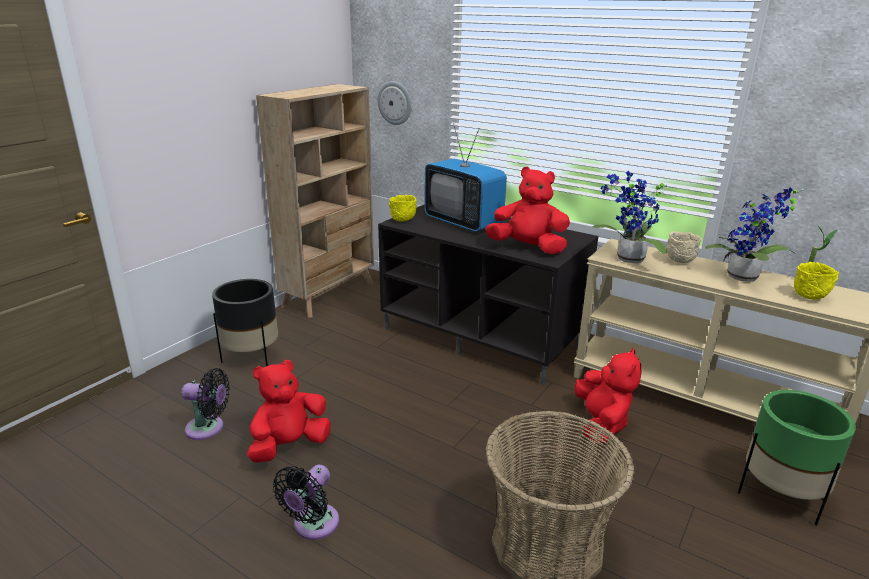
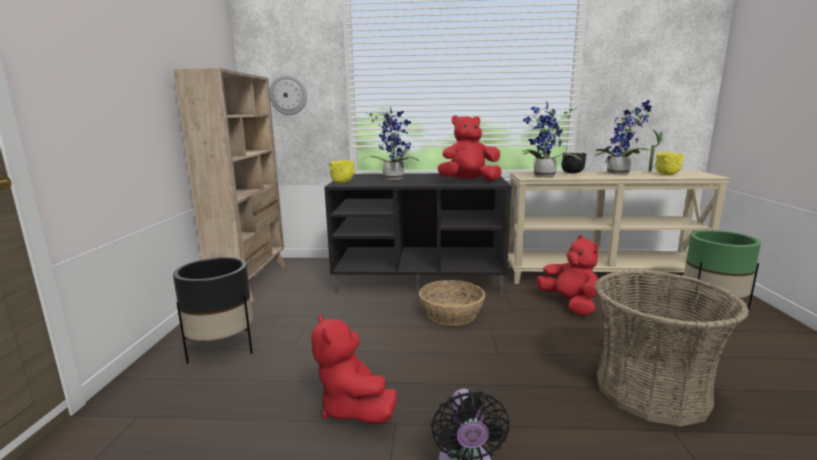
camera: 30 degrees left, 10 degrees down
black fan [181,368,230,440] -> none
red plush toy [247,360,331,463] -> red plush toy turned 45 degrees counterclockwise [311,314,397,424]
television [425,123,507,232] -> potted plant [363,109,419,180]
beige bowl [667,231,701,263] -> black bowl [561,153,587,173]
none -> basket [419,280,485,325]

